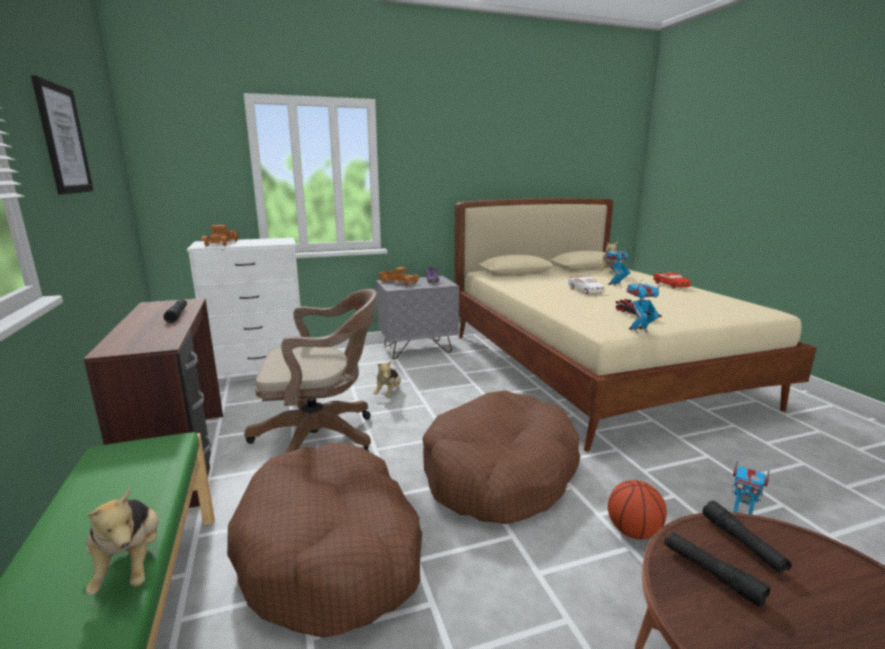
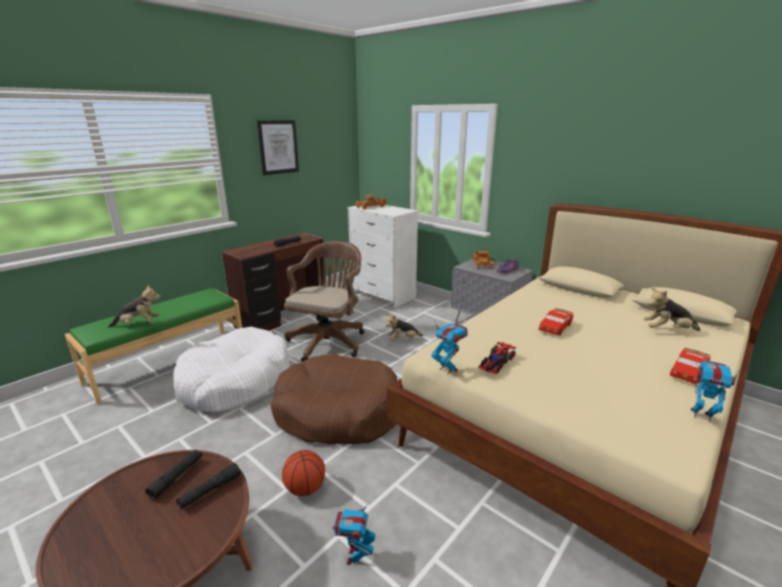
camera: 60 degrees right, 5 degrees up
plush toy [85,488,159,595] -> plush toy turned 135 degrees counterclockwise [108,285,161,327]
brown dog bed [227,443,422,638] -> white dog bed [174,327,290,412]
brown office chair [244,289,377,453] -> brown office chair turned 120 degrees counterclockwise [284,241,364,362]
white toy car [568,276,604,294] -> red toy car [539,308,574,336]
toy robot [605,246,632,286] -> toy robot moved to [691,360,740,422]

